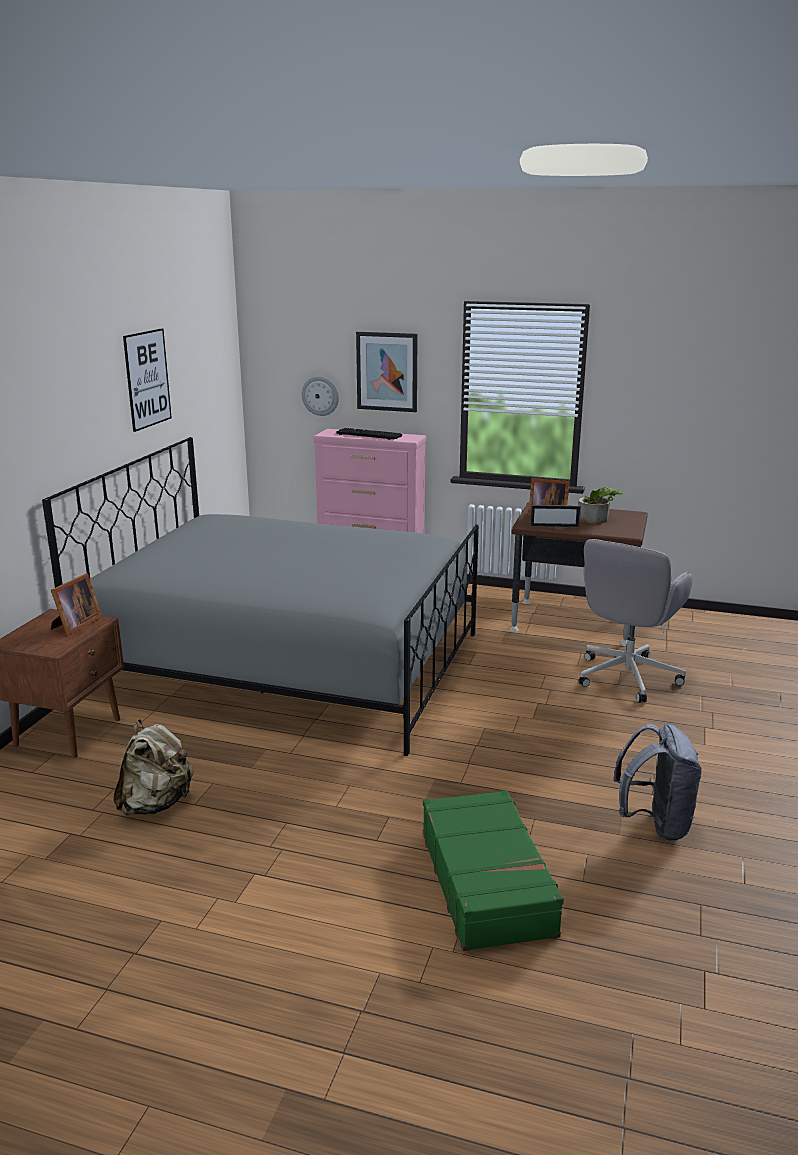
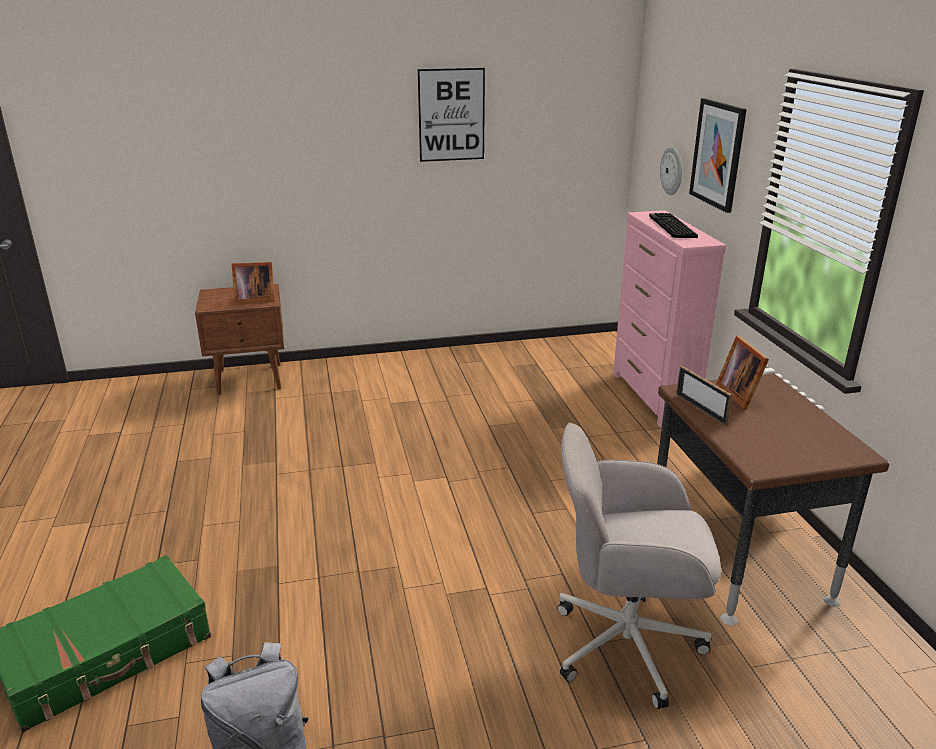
camera: 60 degrees right, 5 degrees up
grey bed [42,437,479,756] -> none
beige backpack [113,719,194,816] -> none
potted plant [578,487,624,524] -> none

